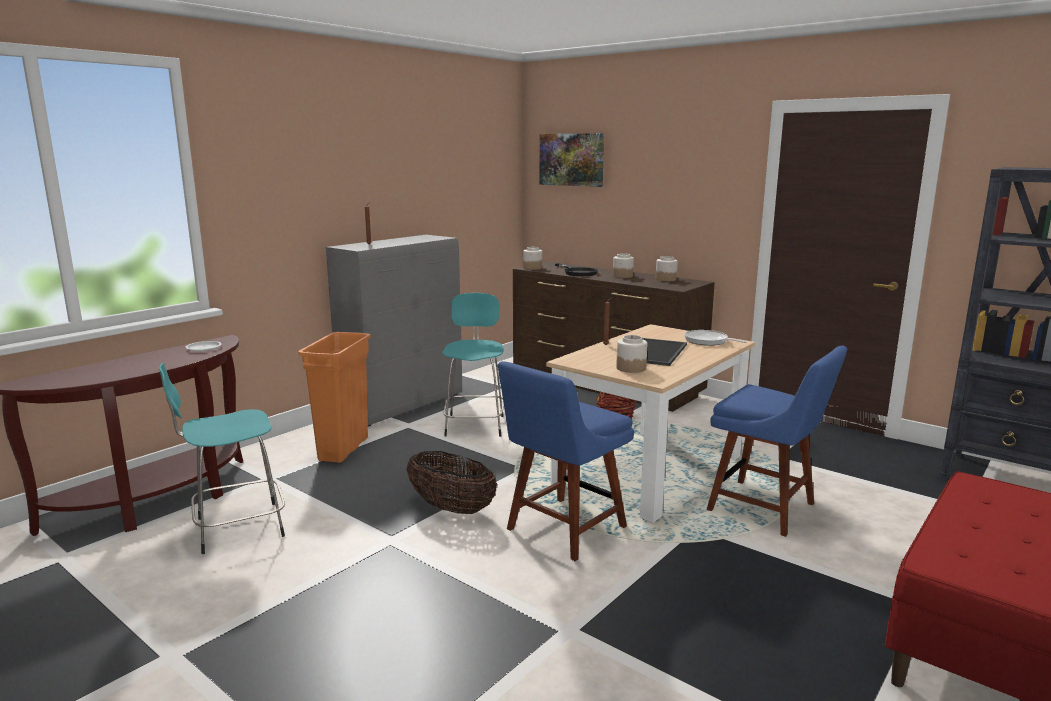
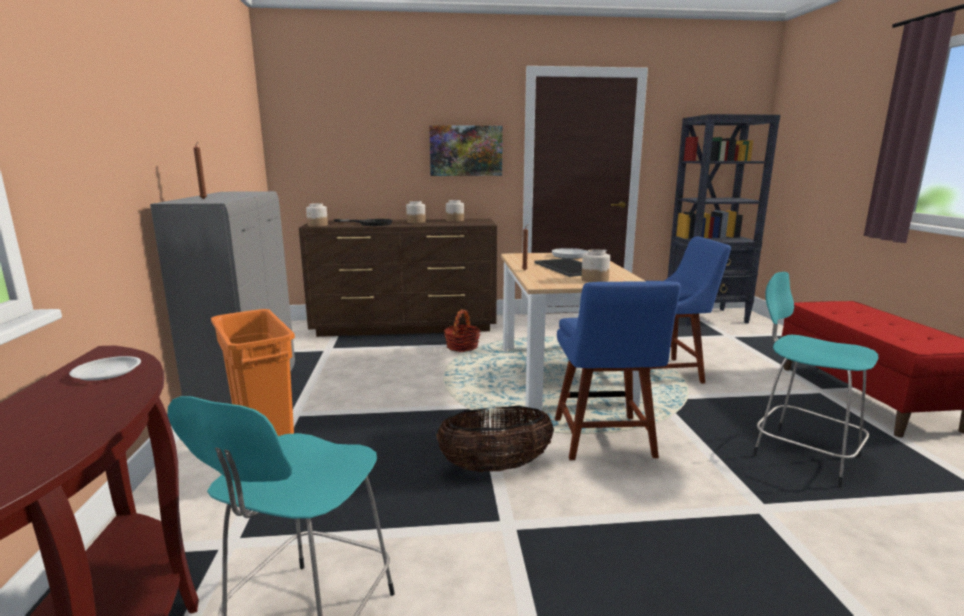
camera: 45 degrees left, 0 degrees up
turquoise stool [442,293,504,437] -> turquoise stool moved to [753,272,878,488]
picture [539,133,604,187] -> picture moved to [429,125,503,176]

